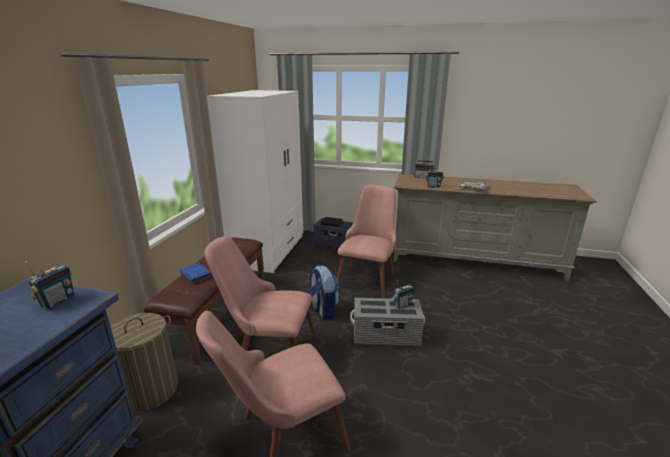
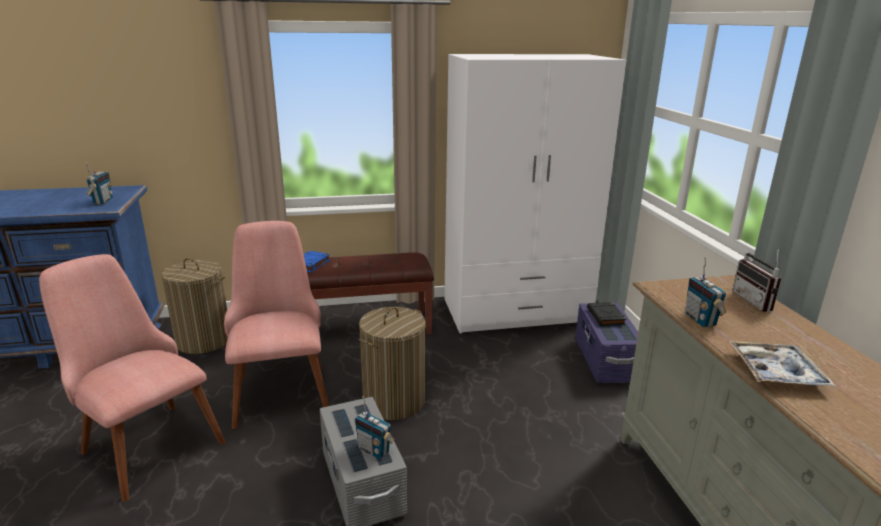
camera: 65 degrees right, 0 degrees up
radio [25,261,74,309] -> radio turned 90 degrees counterclockwise [85,162,113,205]
backpack [305,265,339,320] -> laundry basket [359,307,426,420]
pink chair [337,185,396,298] -> none

